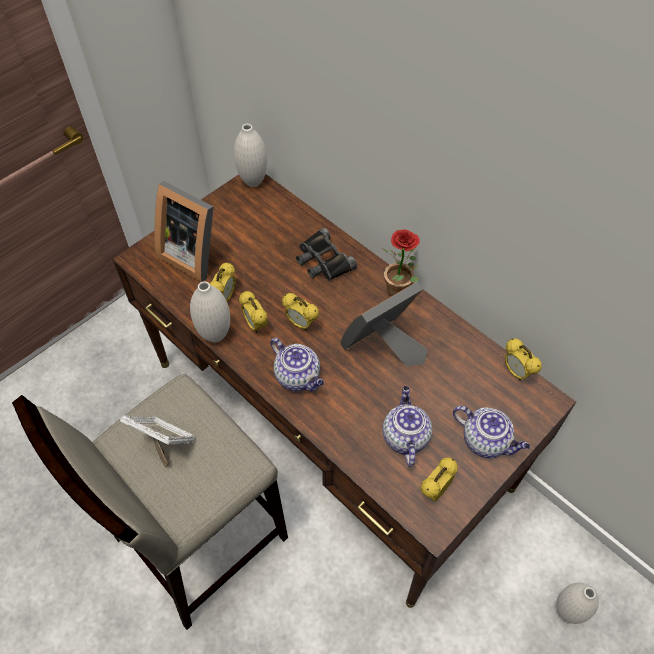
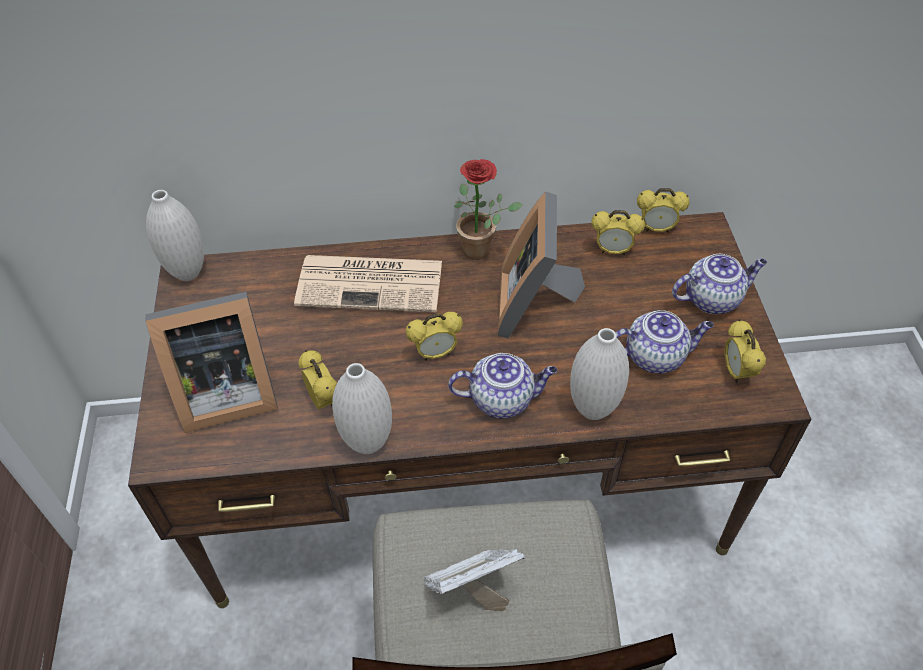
camera: 50 degrees left, 5 degrees down
alarm clock [239,291,268,333] -> alarm clock moved to [591,210,645,255]
black binoculars [296,228,357,281] -> newspaper [294,255,442,312]
teapot [382,386,432,467] -> teapot turned 135 degrees clockwise [615,310,714,374]
white vase [556,583,599,624] -> white vase moved to [570,328,629,420]

